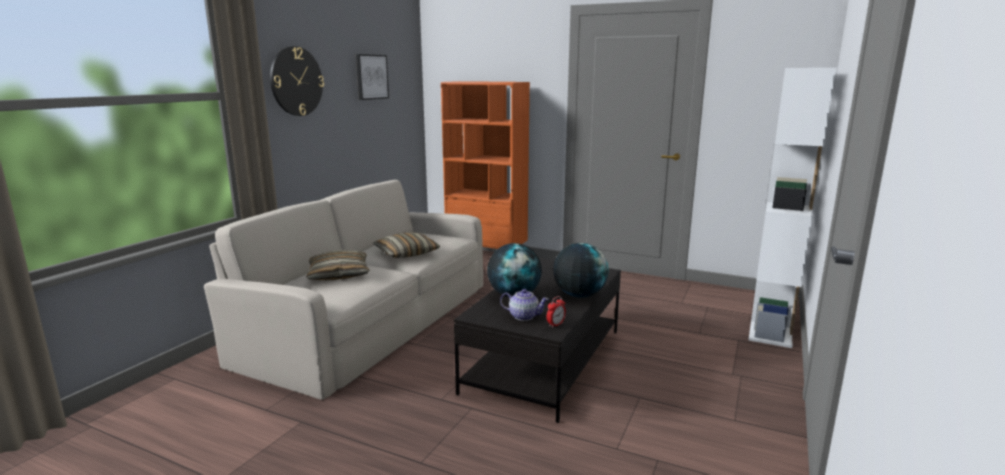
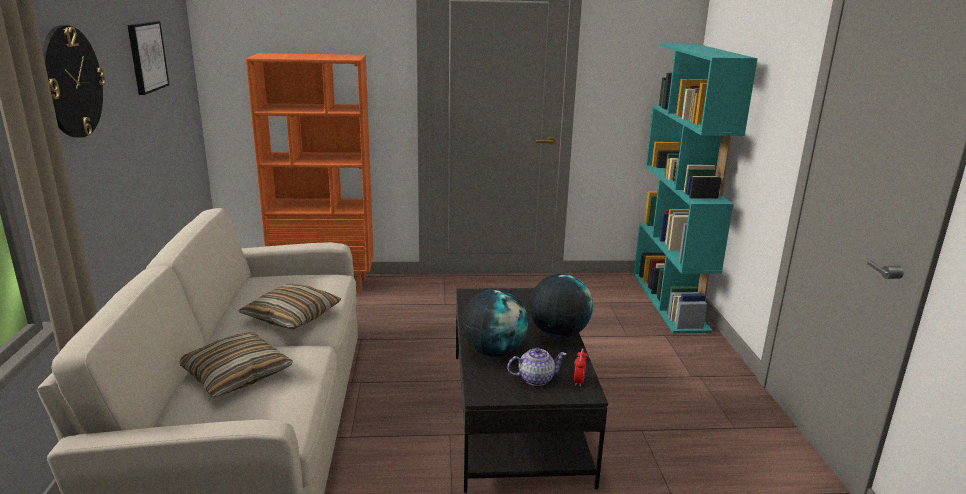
camera: 30 degrees left, 5 degrees up
white bookcase [749,68,837,348] -> turquoise bookcase [634,43,758,333]

